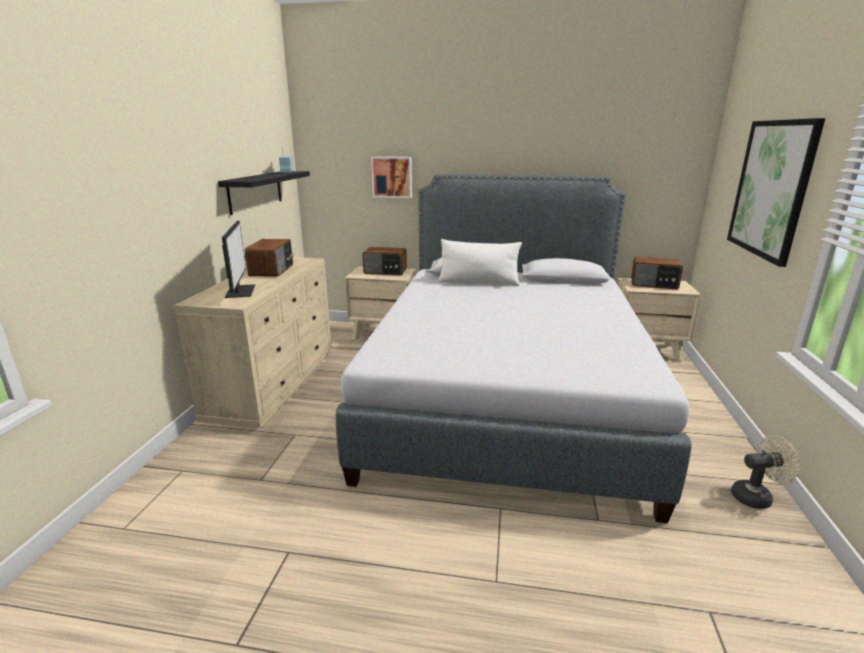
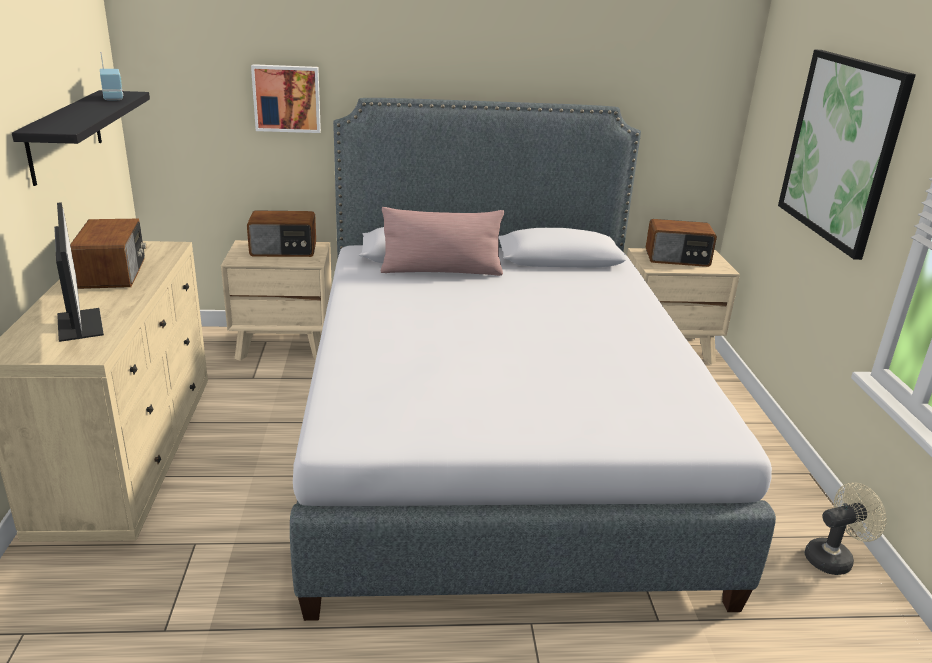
camera: 15 degrees left, 5 degrees up
white pillow [438,239,522,286] -> pink pillow [381,207,504,276]

